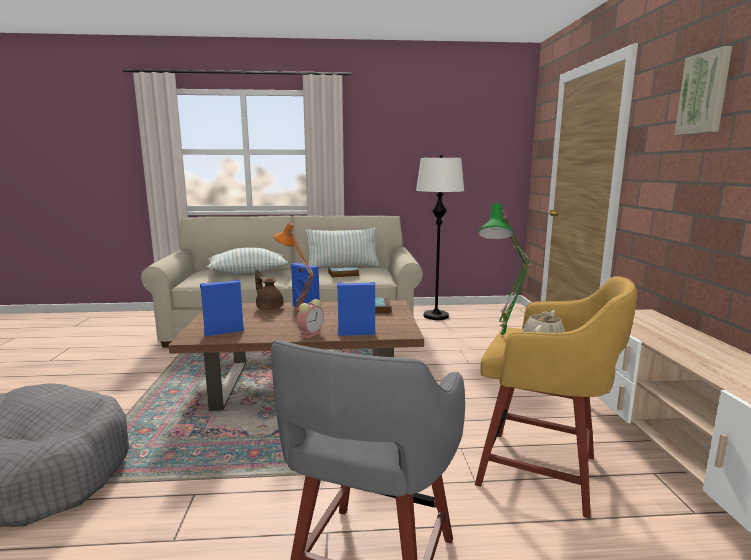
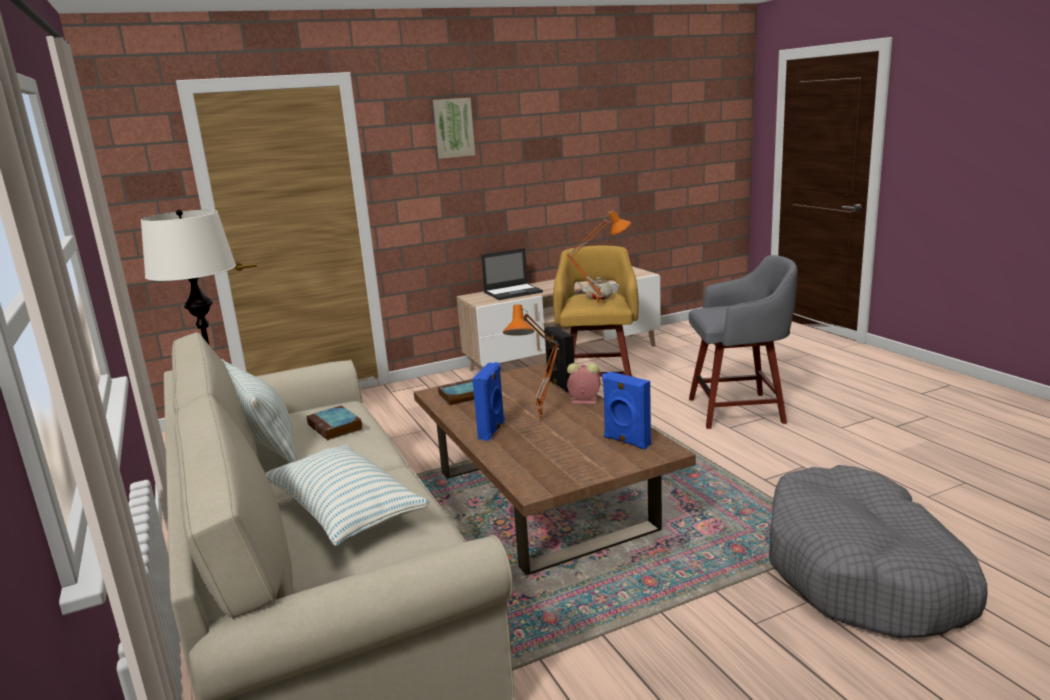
camera: 110 degrees left, 5 degrees up
brown teapot [255,270,284,310] -> none
blue speaker [337,282,375,336] -> black speaker [544,326,574,392]
green table lamp [478,203,530,338] -> orange table lamp [566,210,631,306]
none -> laptop [481,248,543,300]

